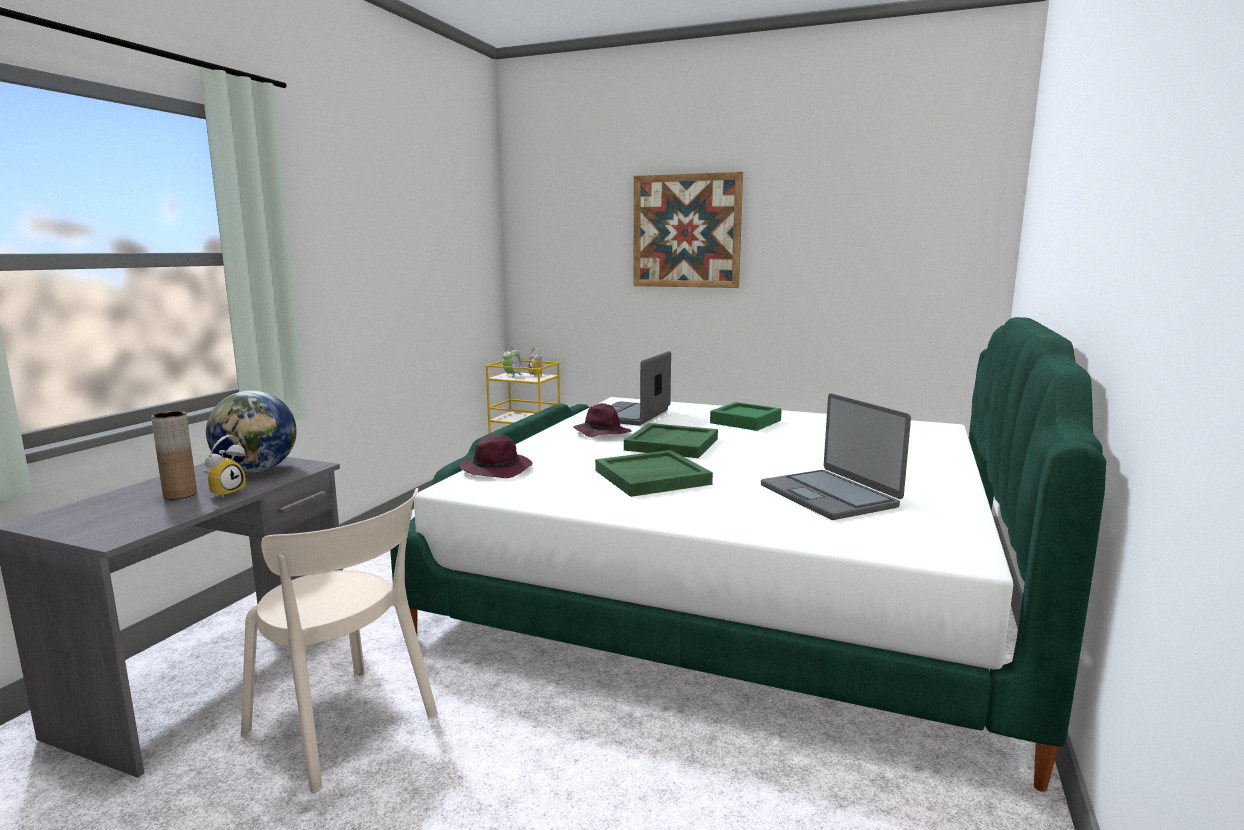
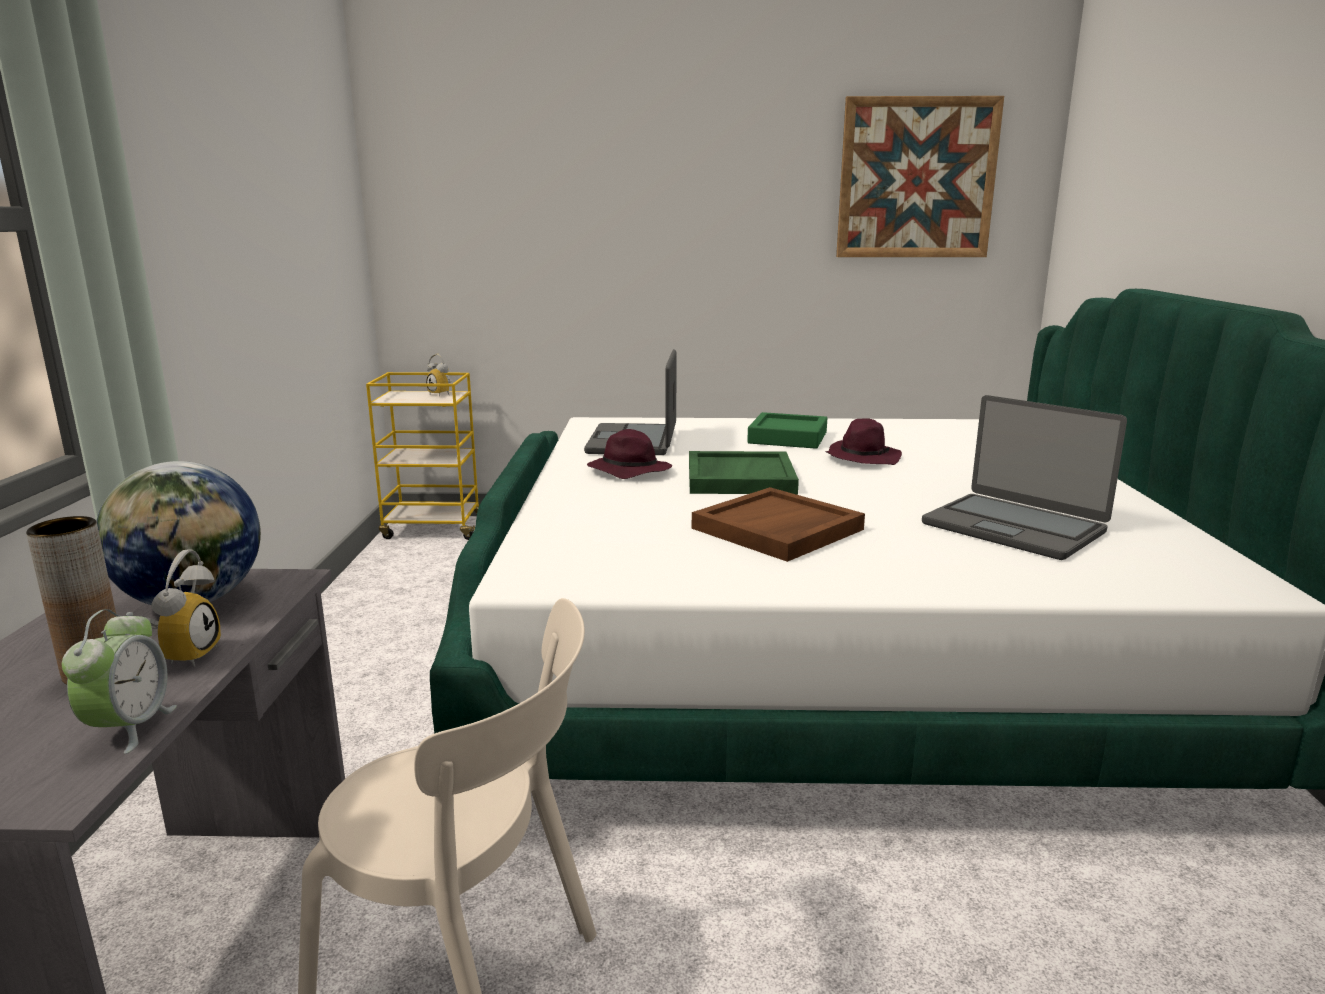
camera: 20 degrees left, 5 degrees up
purple hat [459,434,533,478] -> purple hat moved to [825,418,902,465]
alarm clock [503,347,522,378] -> alarm clock moved to [62,609,177,754]
green tray [595,450,713,497] -> brown tray [692,487,865,562]
picture [633,172,743,288] -> picture moved to [836,96,1004,257]

